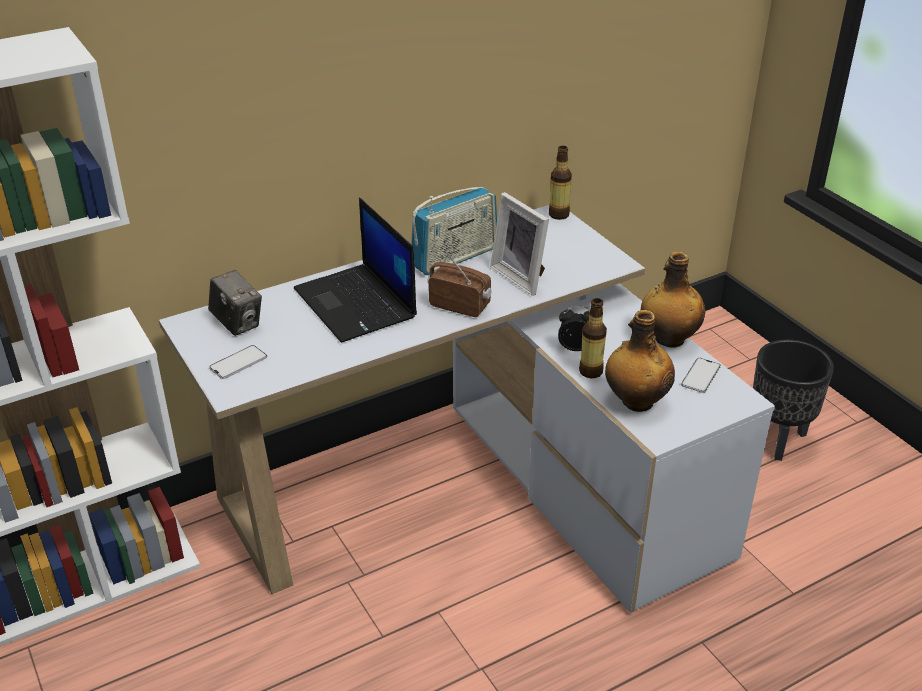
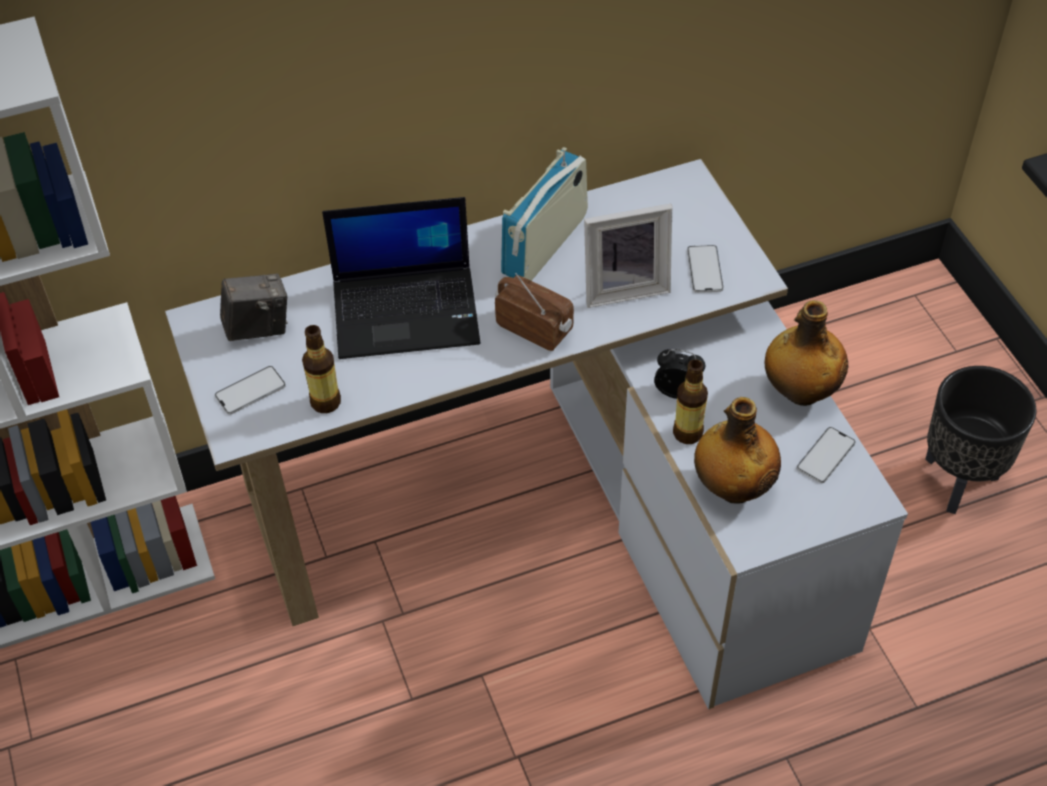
camera: 10 degrees right, 15 degrees up
camera [208,270,262,336] -> camera turned 75 degrees counterclockwise [220,274,288,341]
laptop [294,198,417,343] -> laptop turned 75 degrees counterclockwise [322,197,480,359]
radio [411,187,497,275] -> radio turned 150 degrees clockwise [501,147,588,281]
picture frame [490,192,549,296] -> picture frame turned 75 degrees counterclockwise [584,204,672,308]
bottle [549,146,572,220] -> bottle moved to [302,325,341,413]
none -> phone [687,245,724,293]

